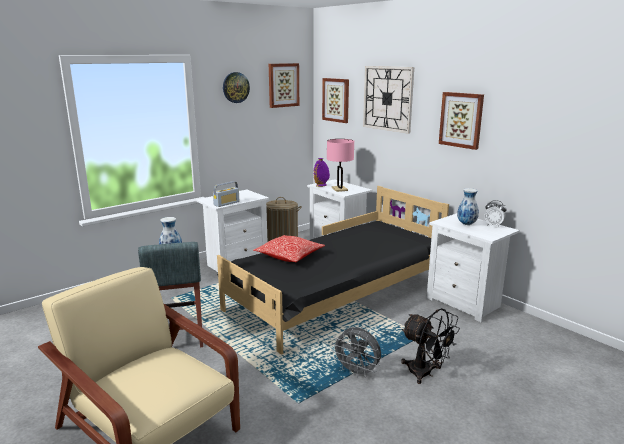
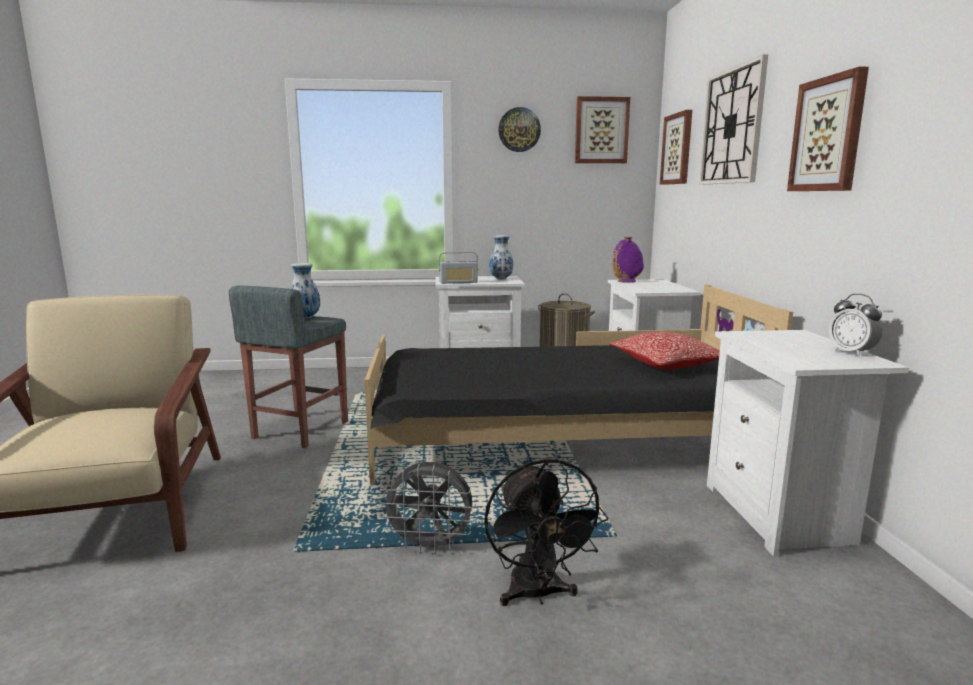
camera: 35 degrees right, 5 degrees down
pillow [253,235,325,262] -> pillow moved to [609,332,720,370]
pink table lamp [327,139,354,192] -> none
grey fan [331,327,381,378] -> grey fan turned 60 degrees counterclockwise [379,462,476,555]
vase [457,188,479,225] -> vase moved to [489,235,513,279]

